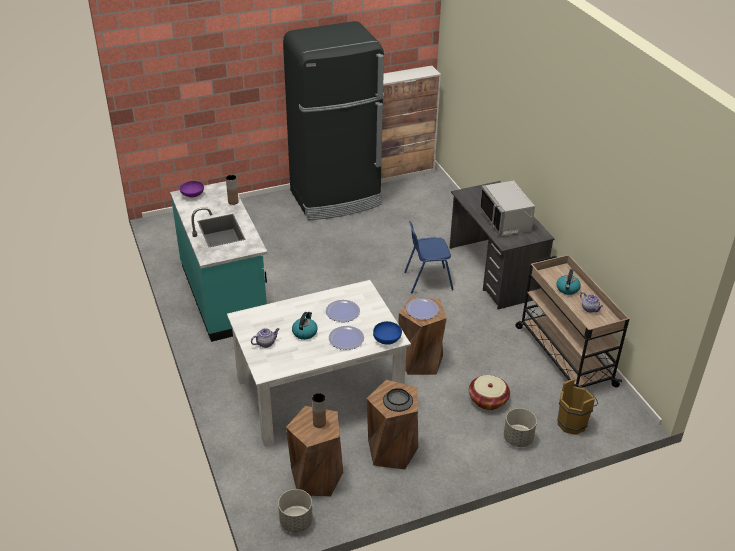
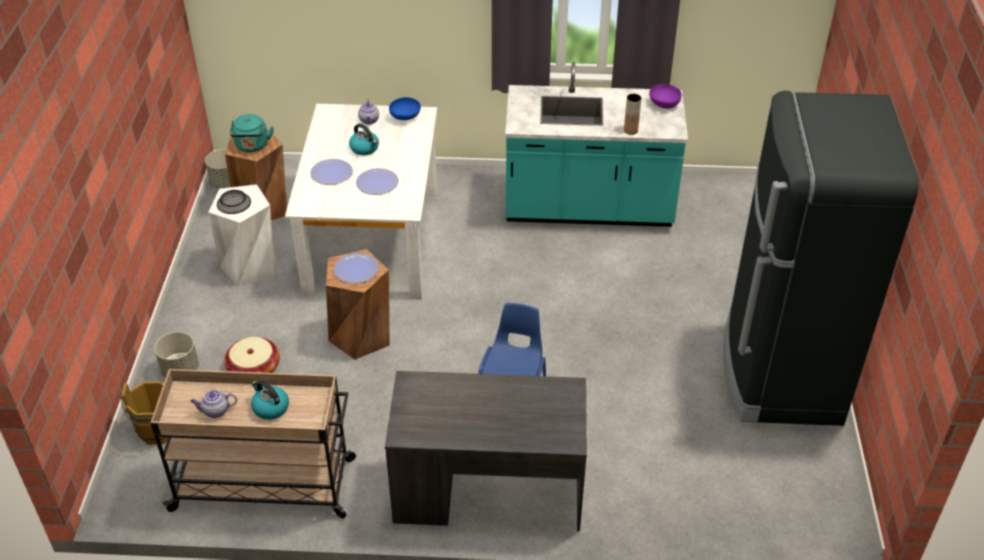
camera: 115 degrees right, 5 degrees up
brown vase [312,393,326,428] -> turquoise kettle [230,114,274,152]
brown stool [367,380,418,470] -> white stool [208,184,277,286]
blue bowl [373,321,402,345] -> blue bowl moved to [389,97,421,120]
cabinet [381,66,441,183] -> none
grey microwave [480,180,535,237] -> none

